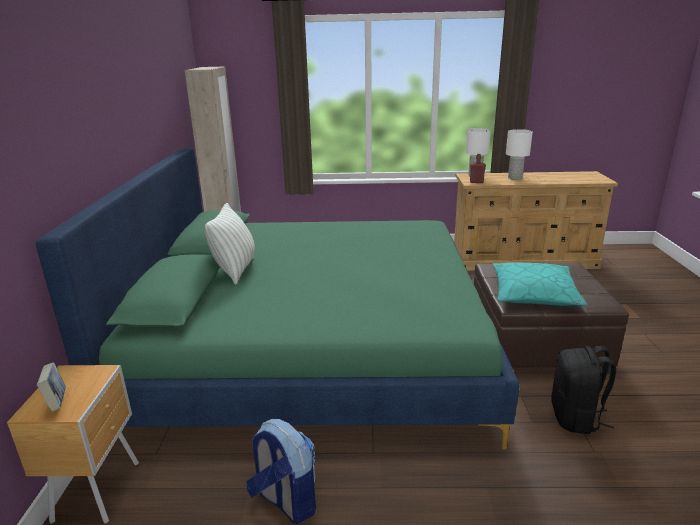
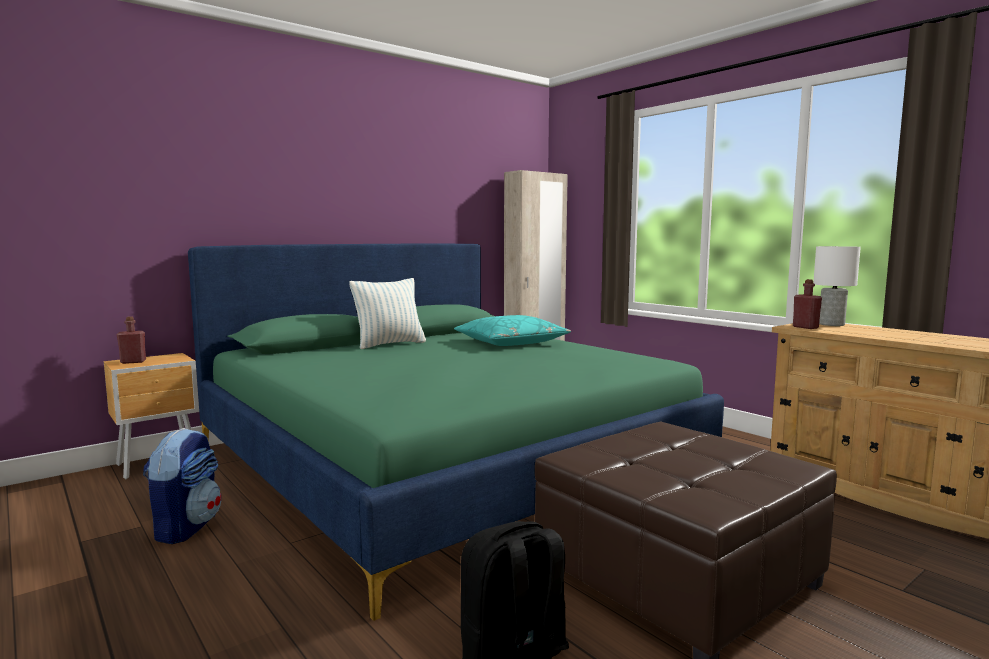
camera: 50 degrees right, 15 degrees down
book [37,362,66,412] -> red bottle [116,316,146,364]
turquoise pillow [492,262,587,306] -> turquoise pillow moved to [454,315,571,346]
white table lamp [506,129,533,180] -> none

